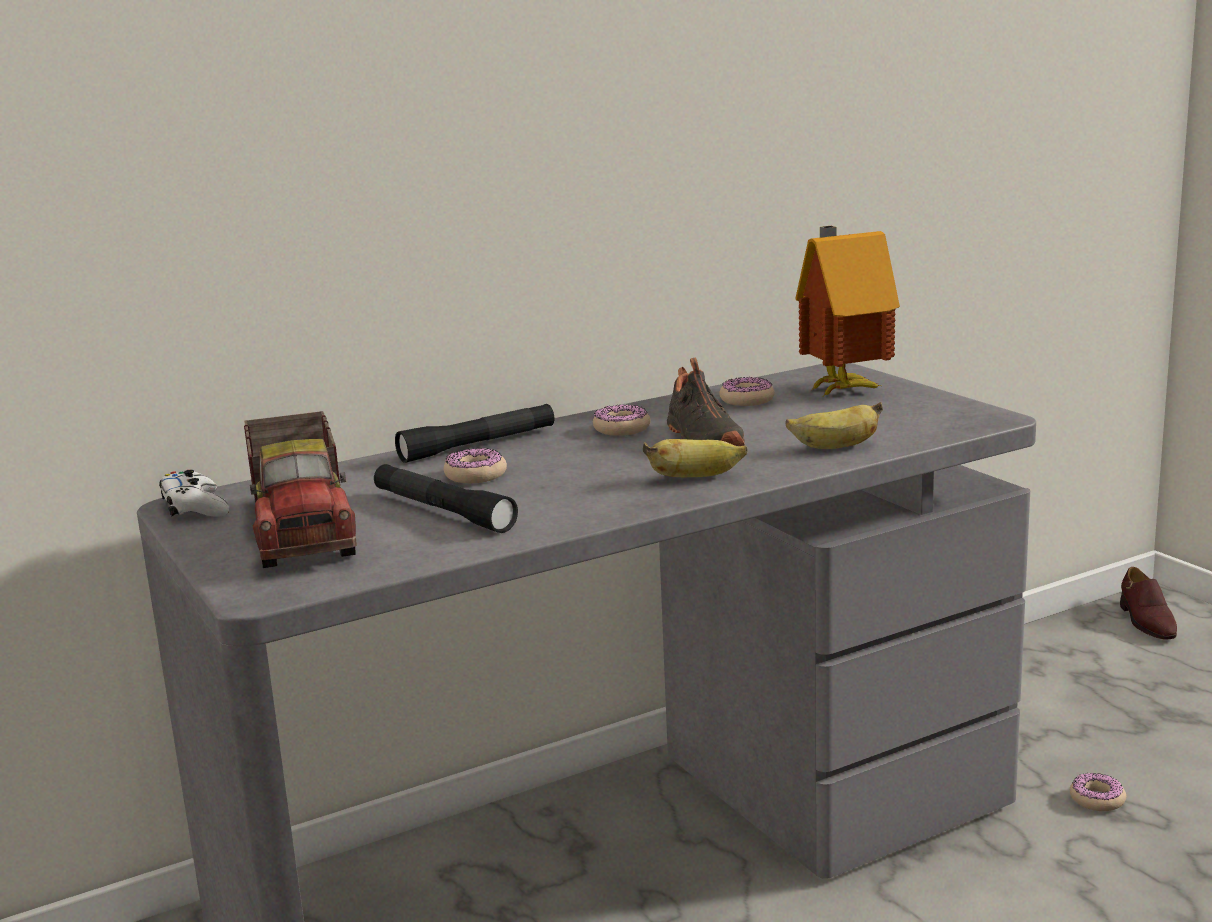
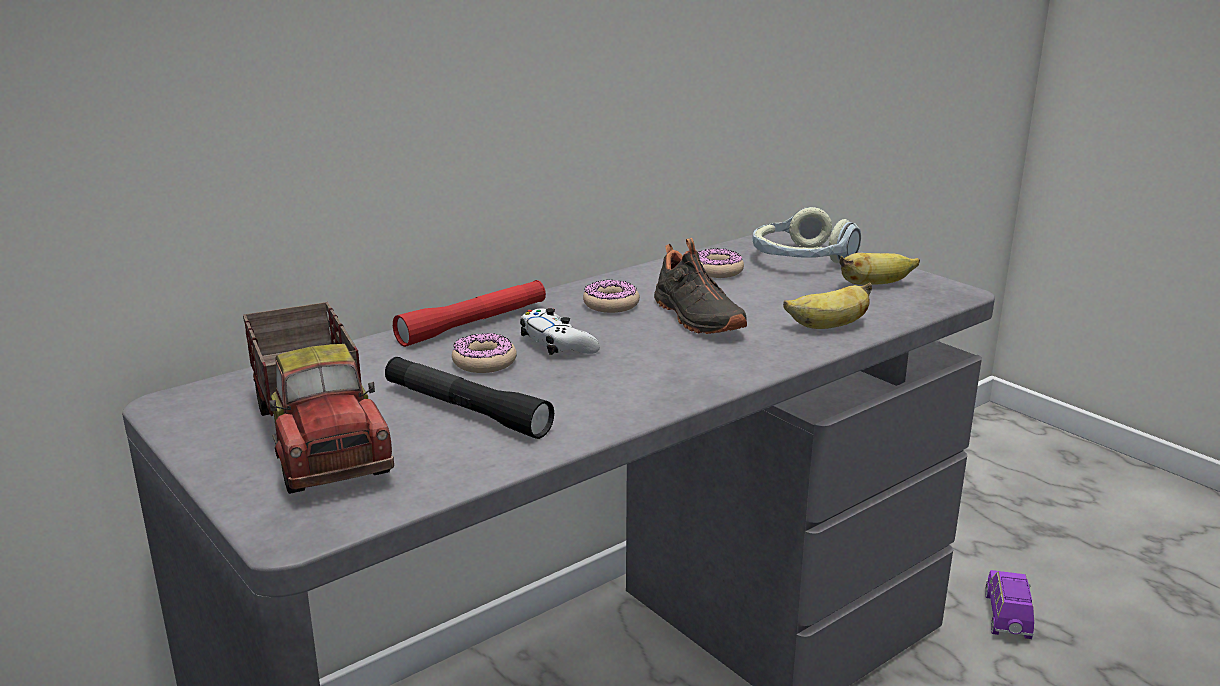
camera: 10 degrees left, 5 degrees up
white game controller [159,470,229,517] -> white game controller moved to [520,308,600,355]
black flashlight [395,404,554,463] -> red flashlight [393,280,546,347]
banana [643,439,748,477] -> banana moved to [839,253,920,285]
toy house [795,226,900,398] -> headphones [752,207,861,263]
donut [1070,773,1126,811] -> purple toy car [985,570,1034,639]
brown shoe [1120,567,1177,639] -> none

